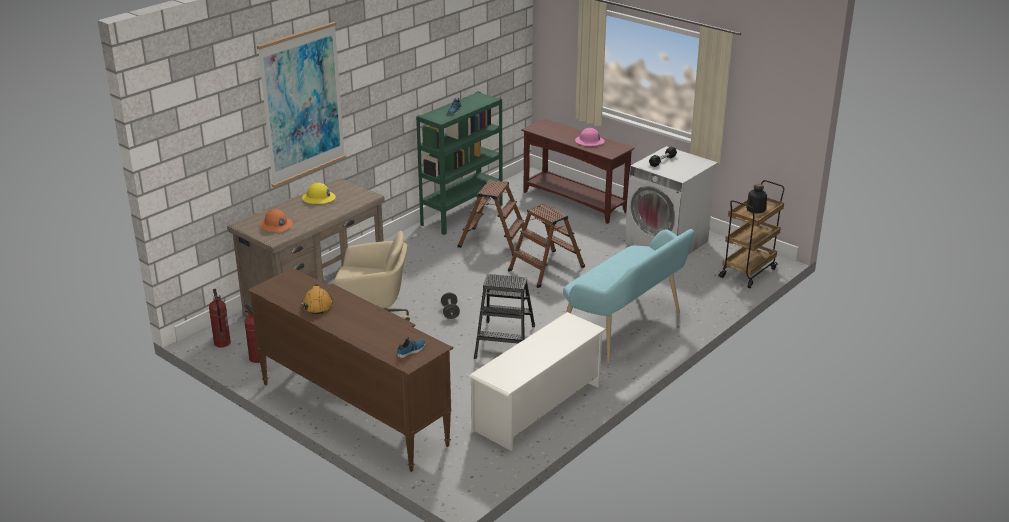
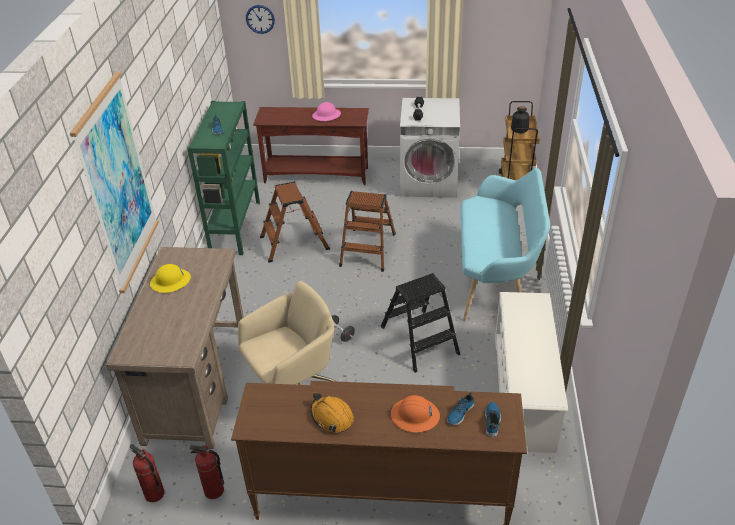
camera: 35 degrees left, 10 degrees up
orange hard hat [260,209,293,232] -> orange hard hat moved to [391,395,440,432]
none -> wall clock [246,5,275,34]
none -> shoe [447,392,474,426]

